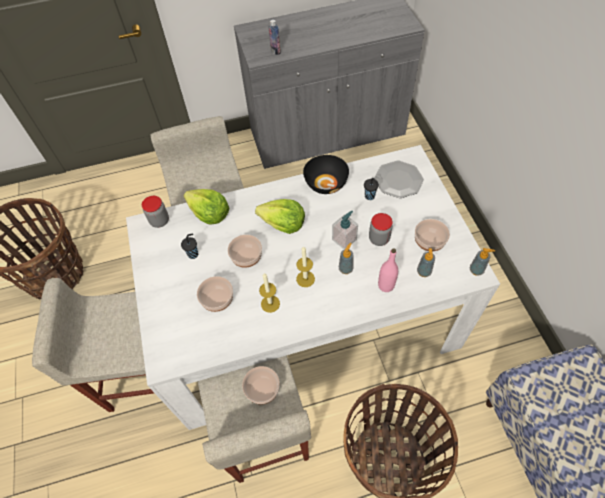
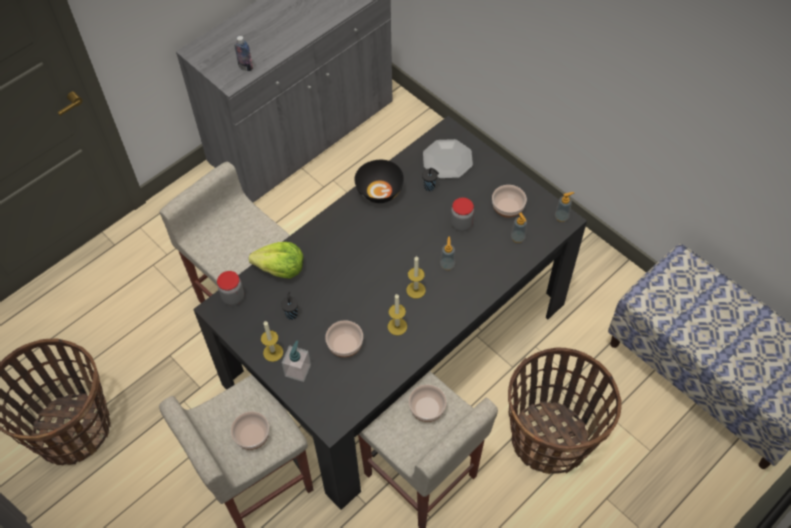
camera: 30 degrees left, 0 degrees up
white dining table [126,145,500,430] -> black dining table [193,116,587,510]
bowl [228,235,262,268] -> bowl moved to [231,411,269,450]
lettuce [255,199,305,234] -> none
soap dispenser [332,211,358,250] -> soap dispenser moved to [282,341,311,382]
pink bottle [378,248,398,292] -> none
none -> candle [261,321,283,362]

